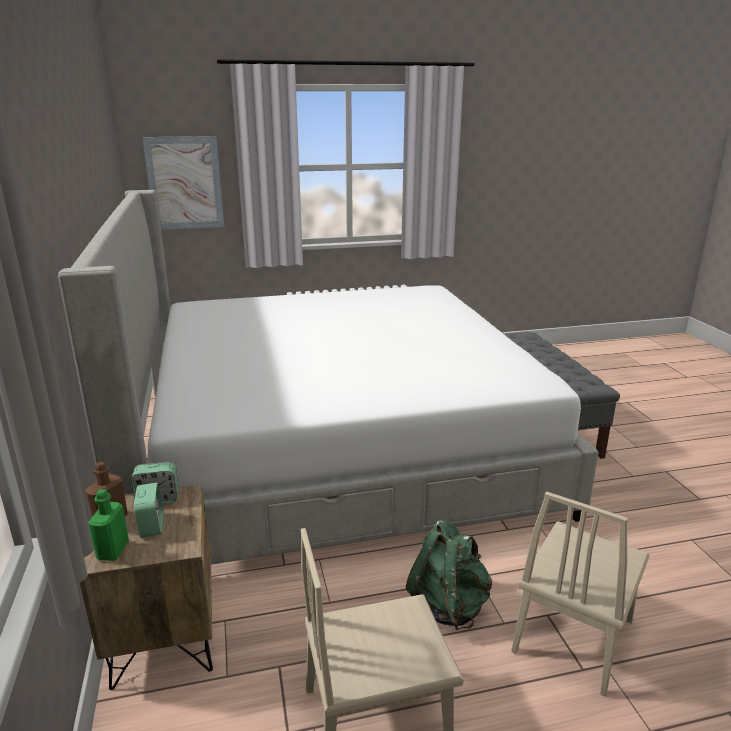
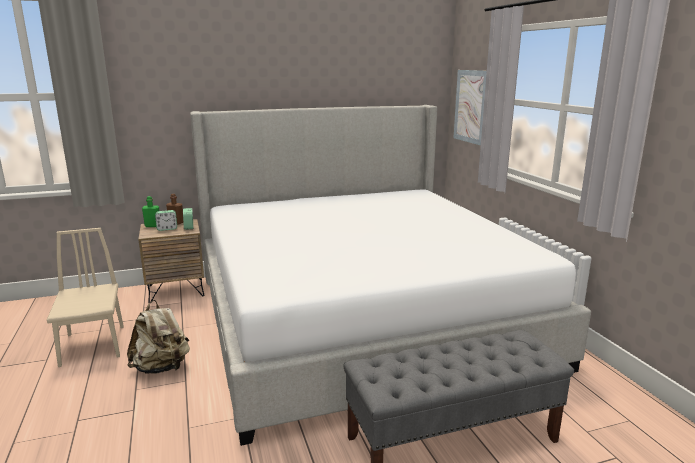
camera: 85 degrees right, 5 degrees down
green backpack [406,520,492,630] -> beige backpack [127,300,190,374]
beige chair [511,492,650,696] -> none

